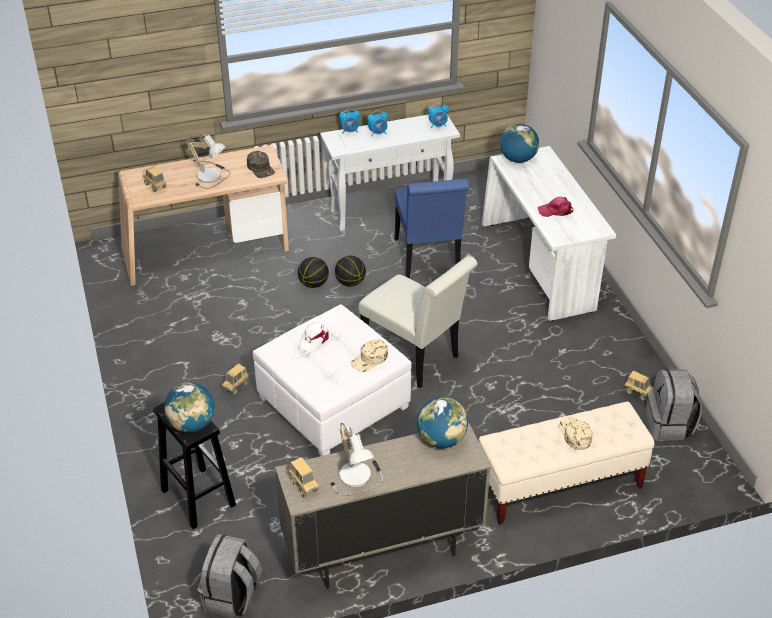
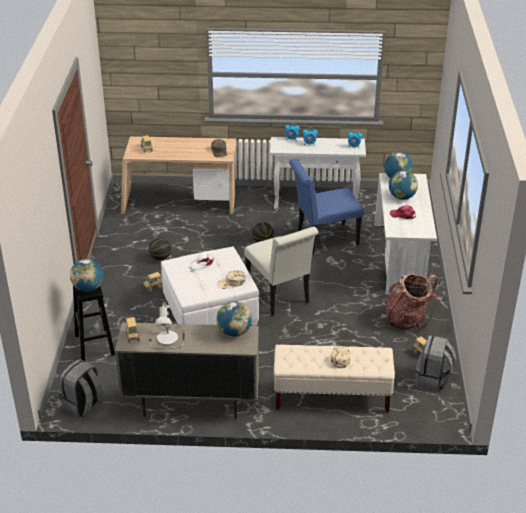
camera: 20 degrees right, 5 degrees down
table lamp [187,134,230,189] -> none
basketball [298,257,329,288] -> basketball moved to [149,238,171,260]
blue chair [394,179,469,278] -> blue chair turned 60 degrees clockwise [289,159,364,255]
none -> backpack [386,274,438,330]
none -> globe [389,171,418,200]

